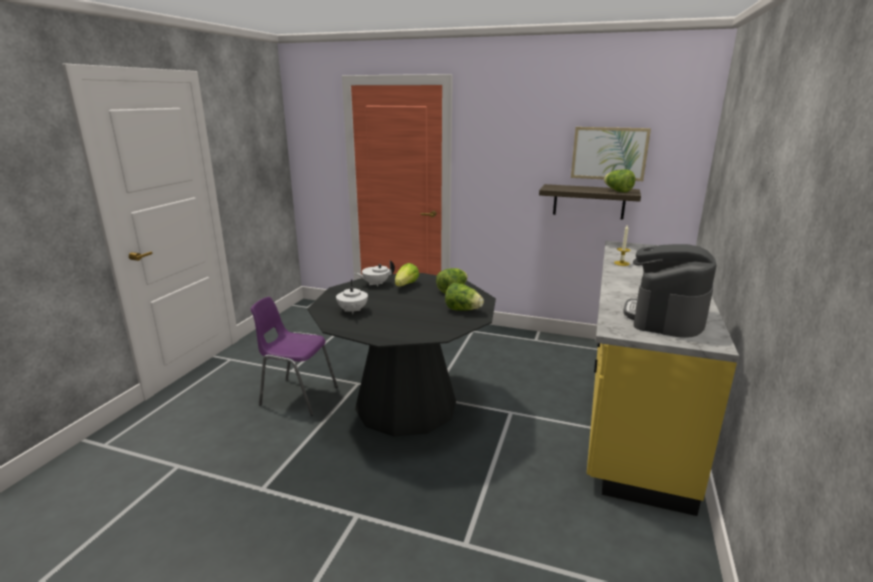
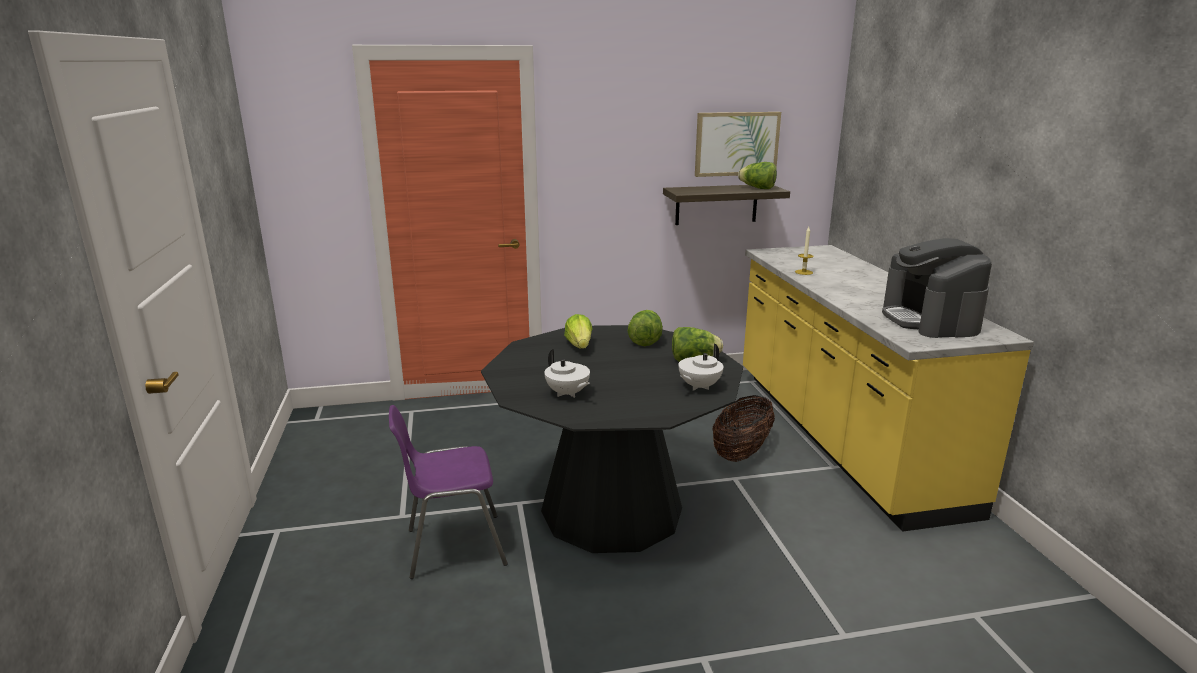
camera: 30 degrees left, 0 degrees up
white teapot [355,260,395,286] -> white teapot moved to [678,344,724,391]
none -> basket [712,395,775,462]

